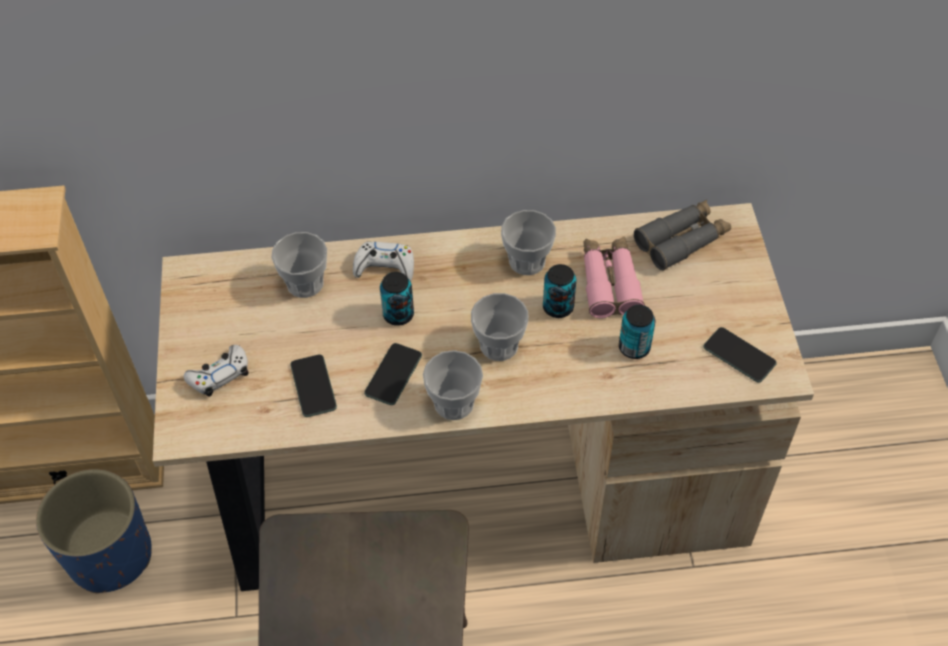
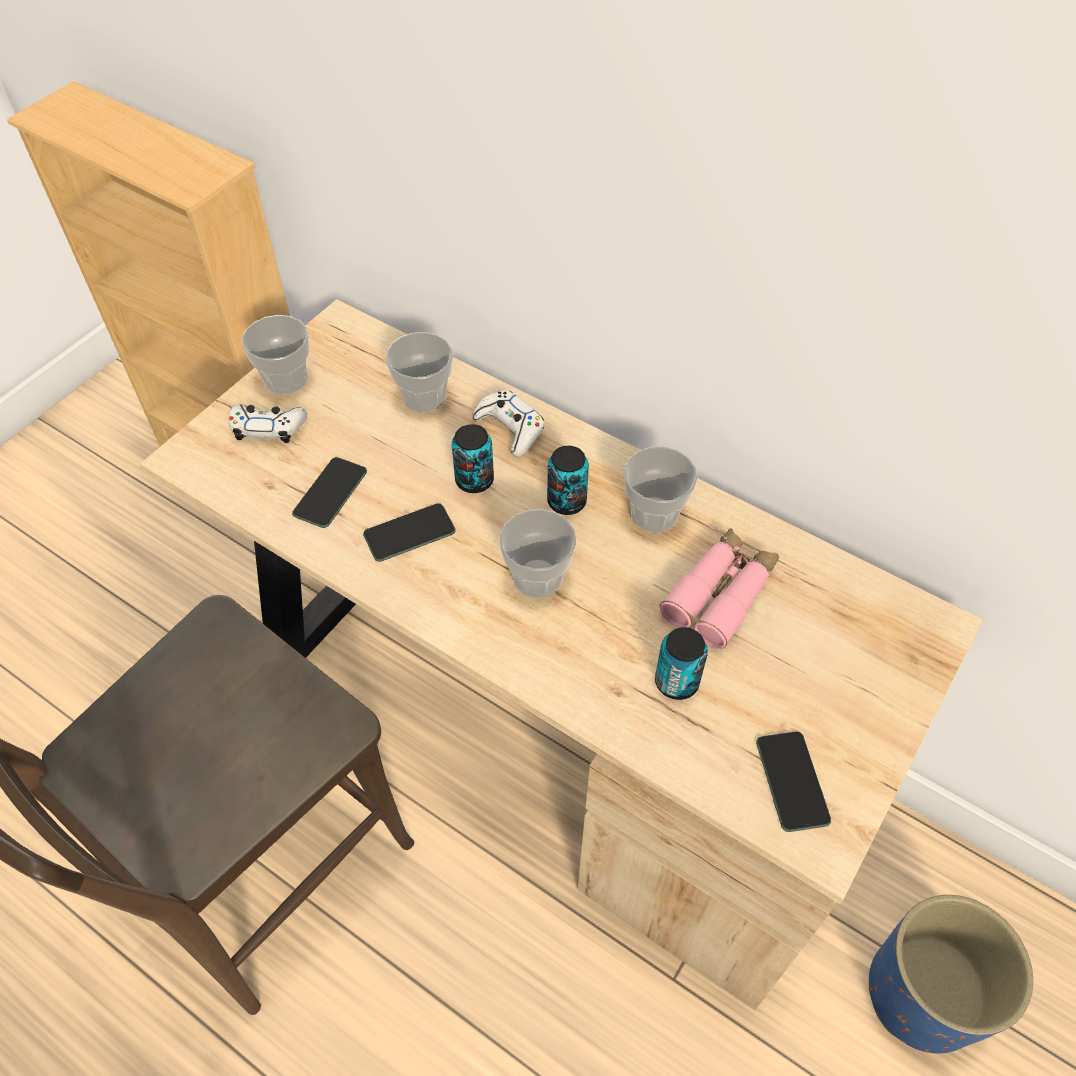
camera: 40 degrees right, 0 degrees up
blue planter [36,469,152,593] -> blue planter moved to [869,895,1033,1053]
cup [423,350,483,420] -> cup moved to [242,315,309,394]
can [543,264,576,318] -> can moved to [547,446,589,515]
grey binoculars [634,200,731,271] -> none

